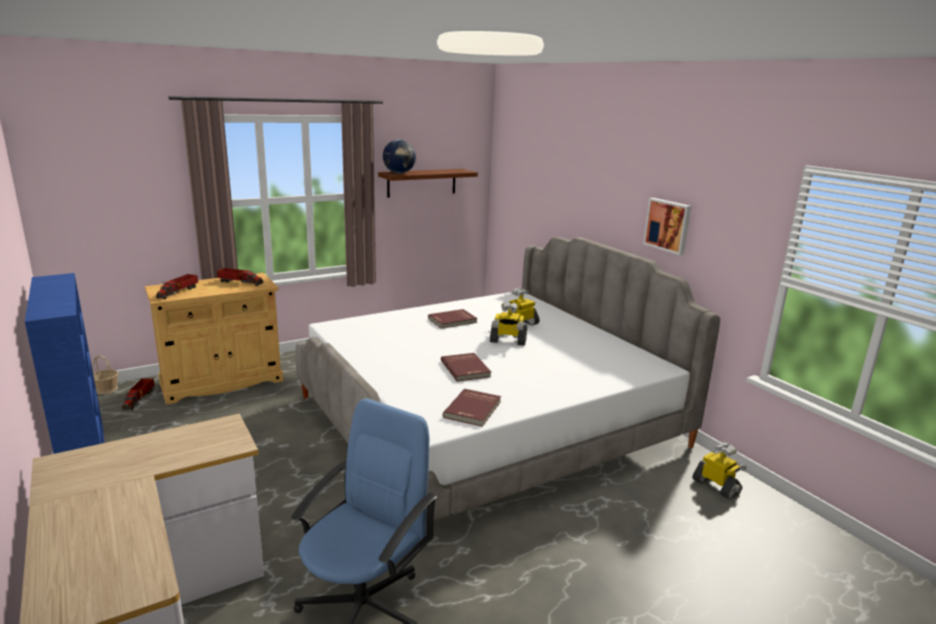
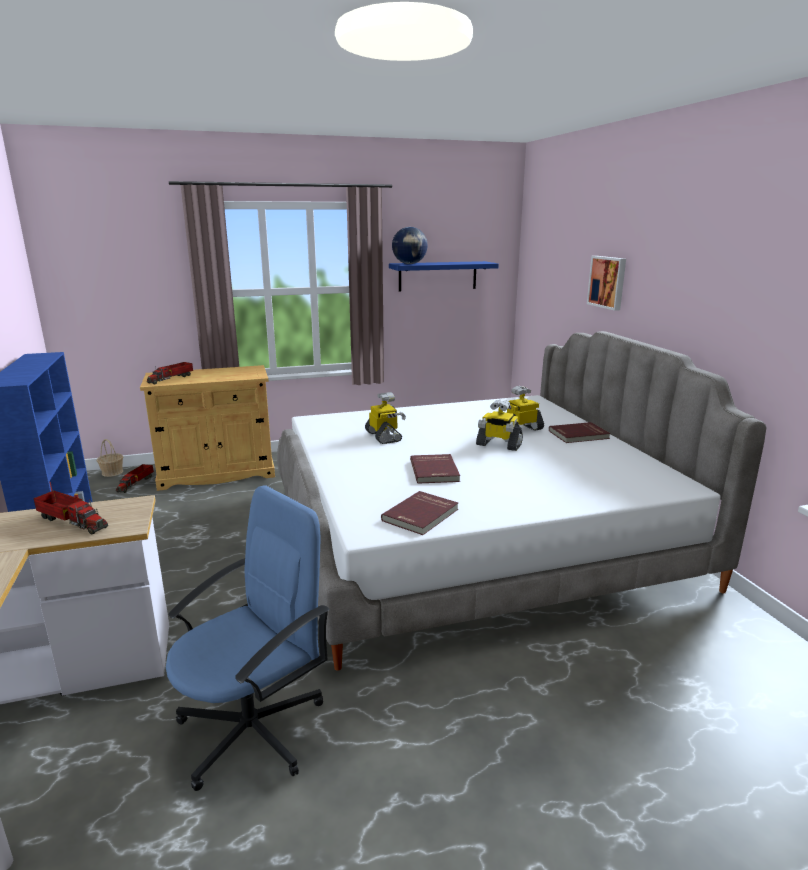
camera: 15 degrees right, 0 degrees up
toy truck [217,268,263,286] -> toy truck moved to [34,490,108,534]
brown shelf [378,169,478,198] -> blue shelf [389,261,499,291]
red book [428,309,477,329] -> red book moved to [549,422,611,443]
picture [643,198,691,255] -> picture moved to [587,256,626,311]
toy robot [692,443,746,499] -> toy robot moved to [365,392,406,444]

